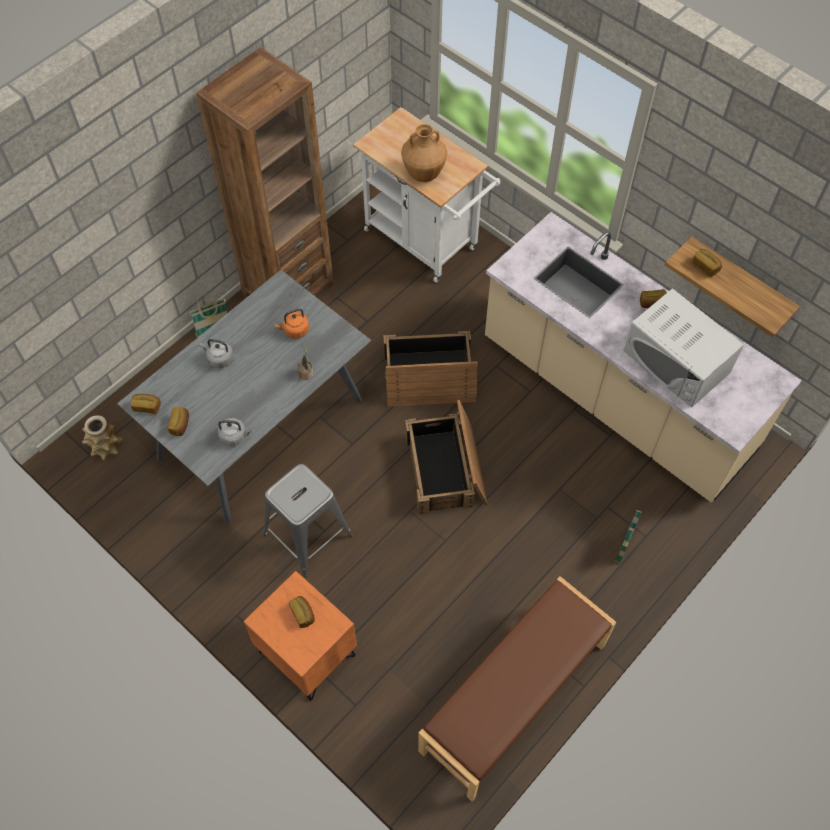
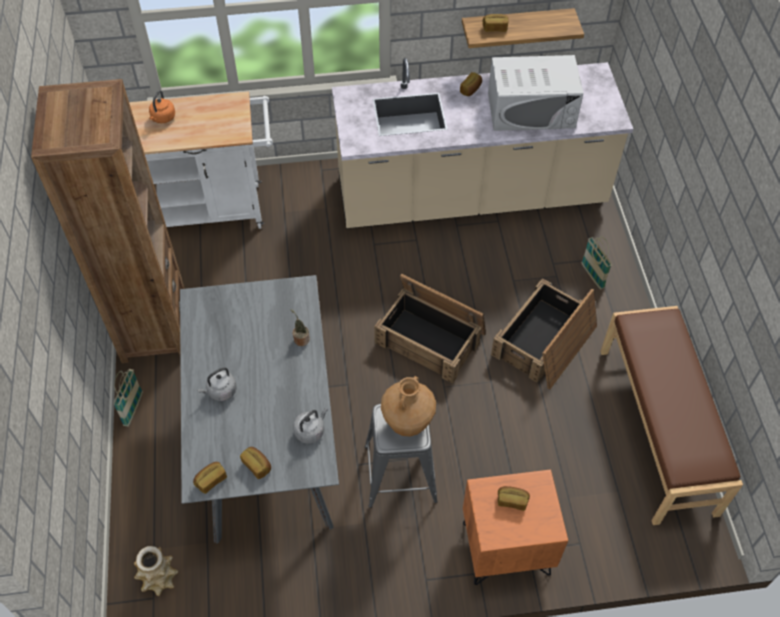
camera: 50 degrees left, 5 degrees down
orange kettle [275,308,309,339] -> orange kettle moved to [149,90,175,123]
crate [384,331,478,406] -> crate moved to [491,278,597,389]
brown vase [401,124,447,182] -> brown vase moved to [381,376,436,437]

